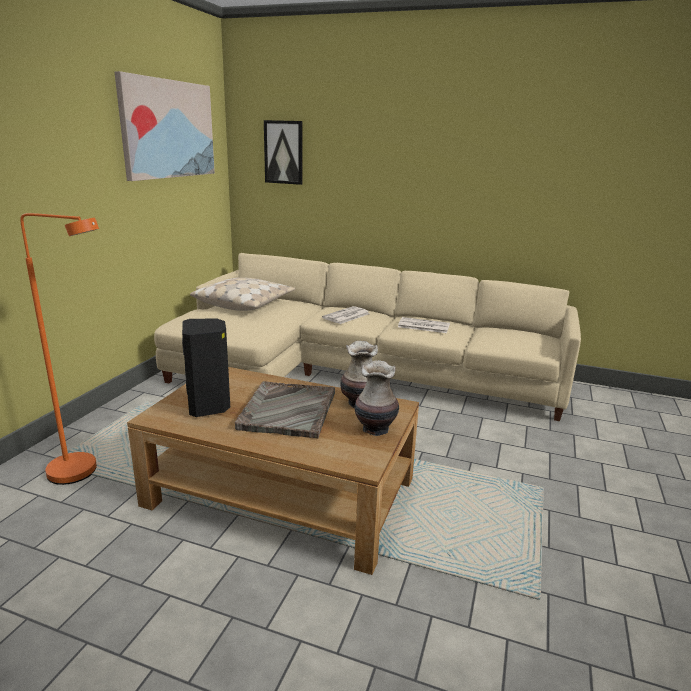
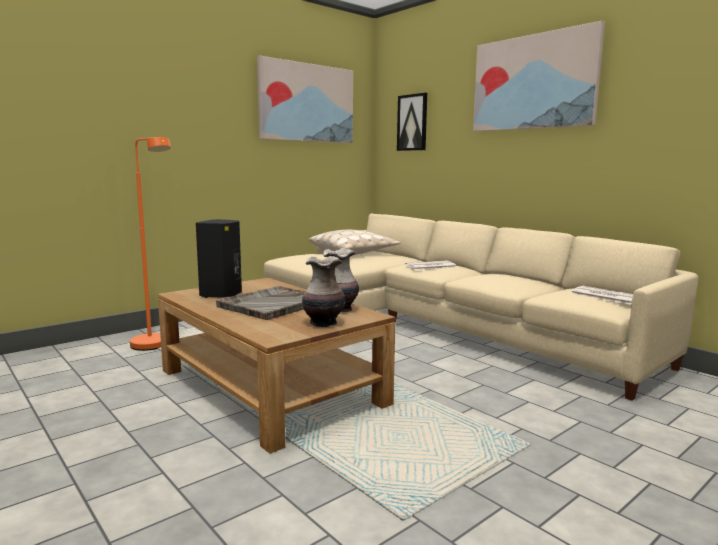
camera: 30 degrees right, 10 degrees down
newspaper [398,317,450,333] -> newspaper moved to [570,286,633,305]
none -> picture [473,21,605,131]

